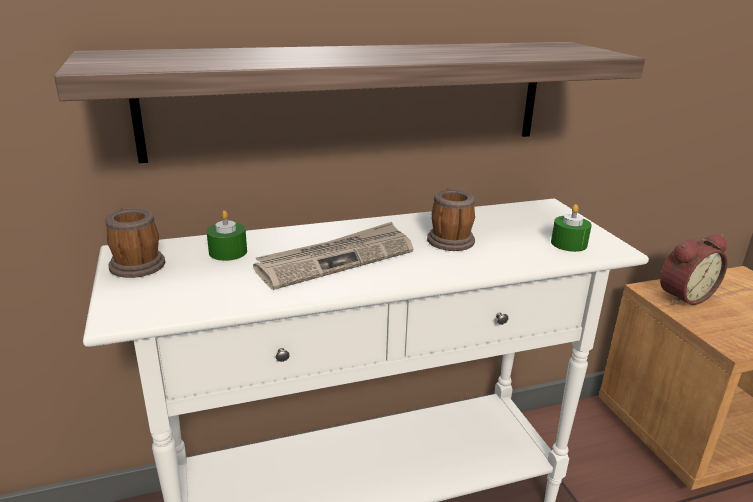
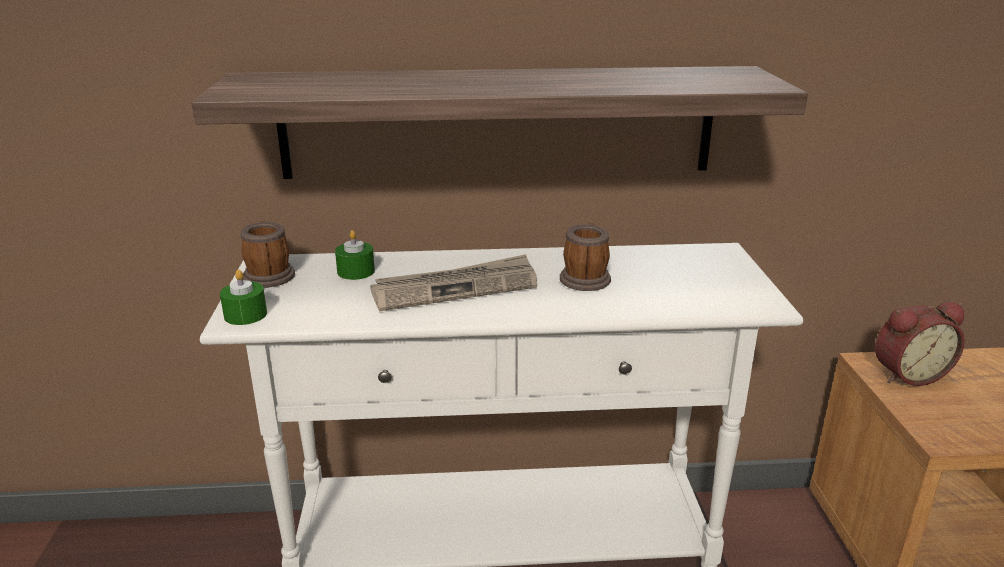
camera: 15 degrees right, 0 degrees up
green candle [551,204,592,252] -> green candle moved to [220,270,267,325]

